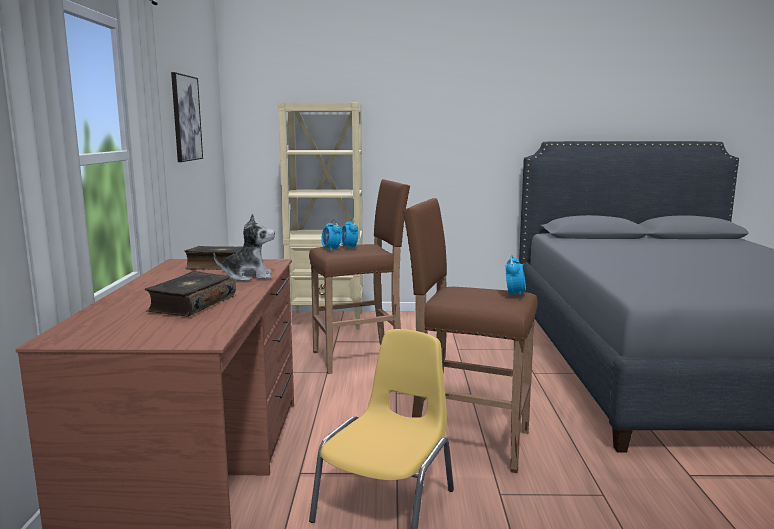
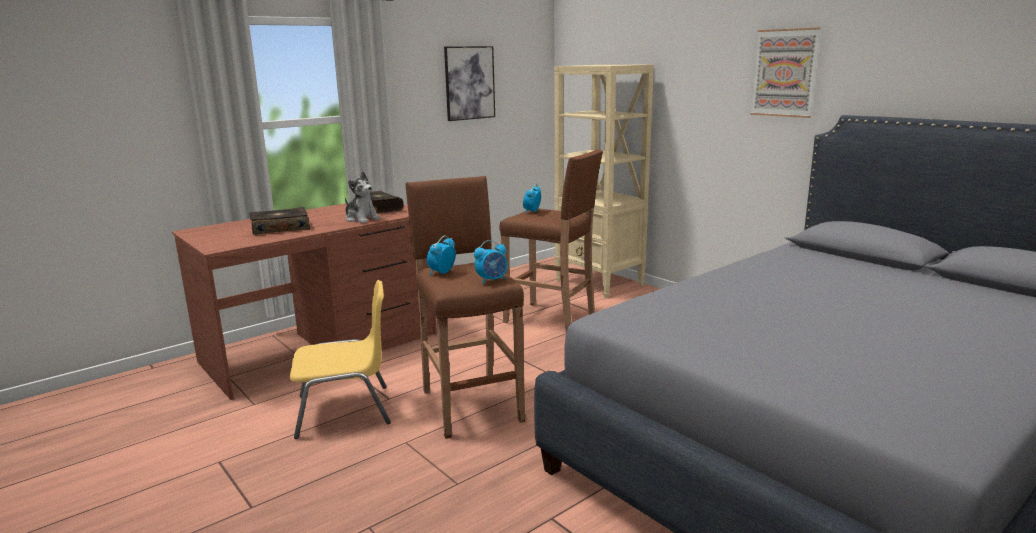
camera: 50 degrees right, 5 degrees up
alarm clock [341,218,358,250] -> alarm clock moved to [427,236,456,276]
none -> picture [751,27,821,118]

